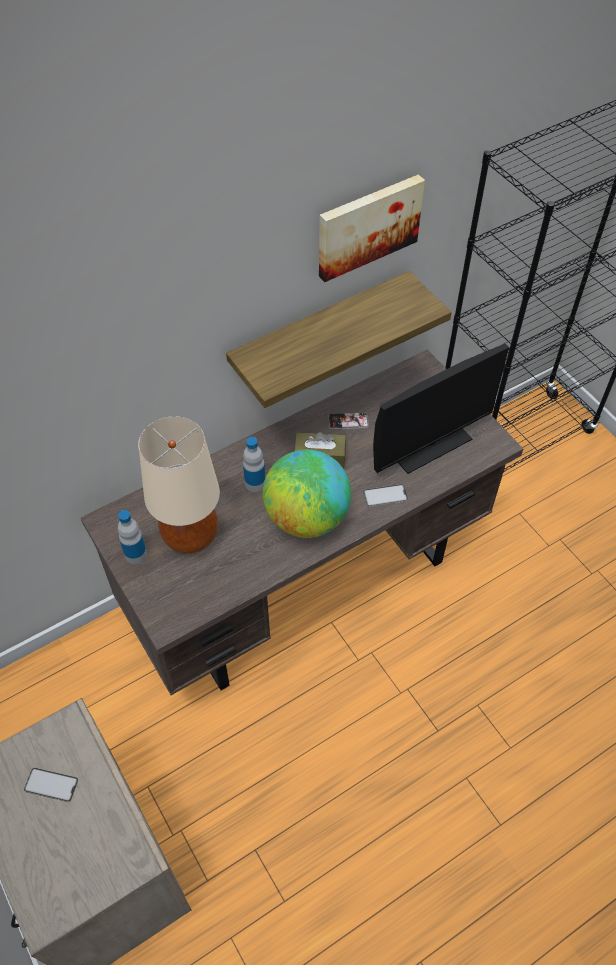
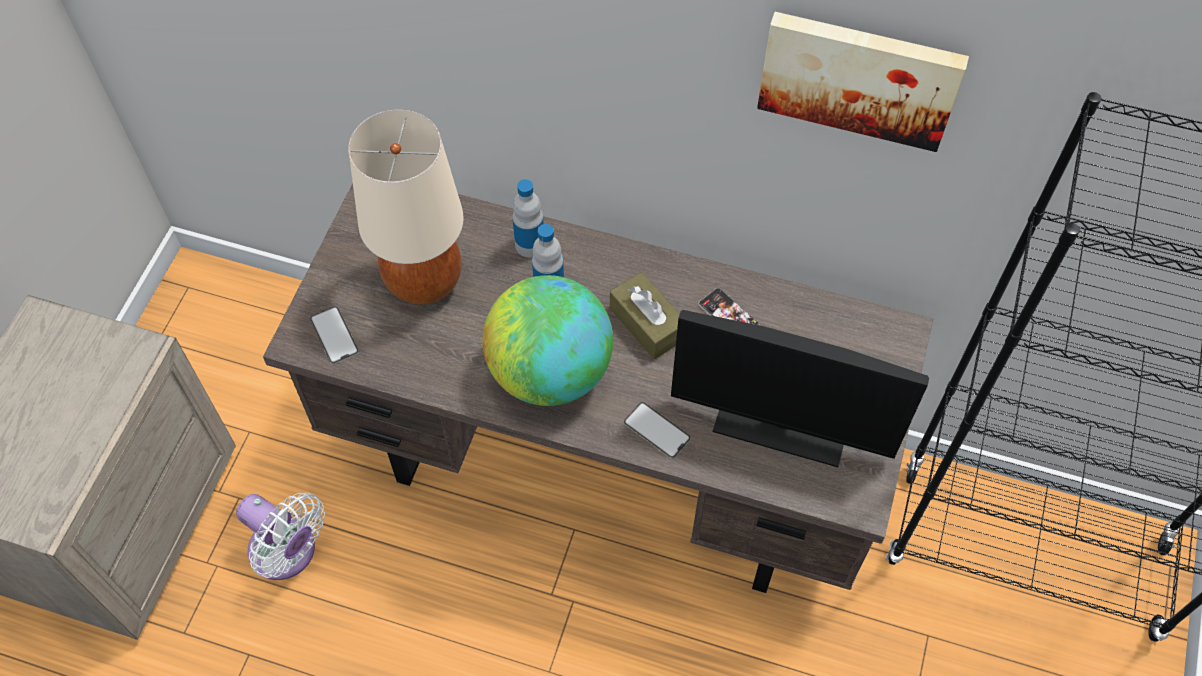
camera: 50 degrees right, 5 degrees up
phone [24,768,78,802] -> phone moved to [310,306,359,364]
bottle [118,510,147,564] -> bottle moved to [512,179,544,257]
shelf [226,271,452,408] -> none
none -> white fan [236,493,325,580]

